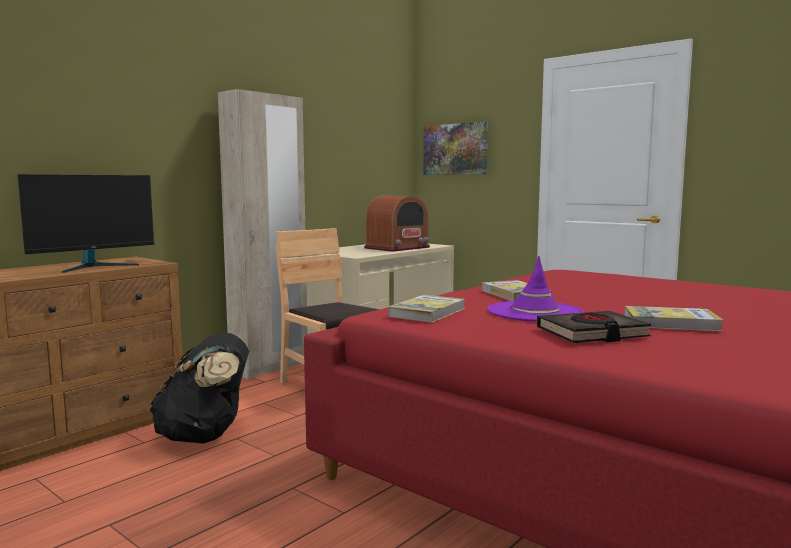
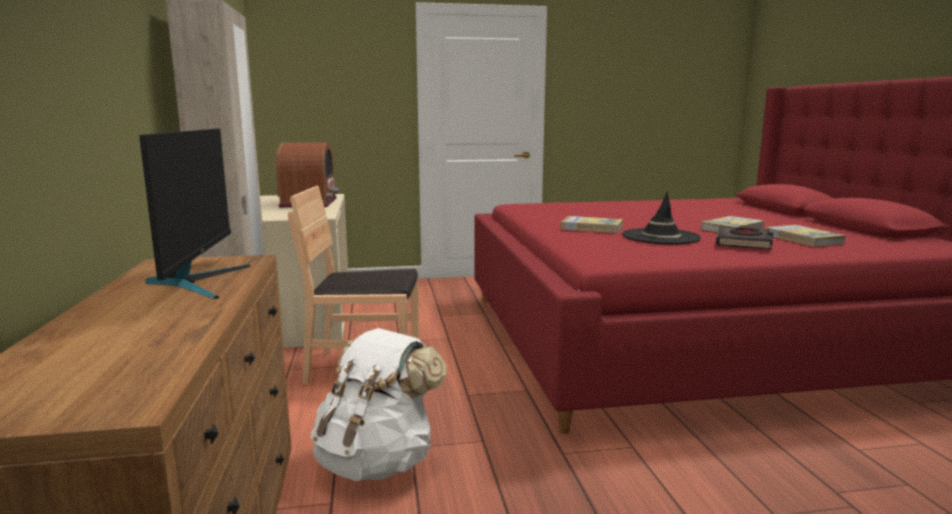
camera: 50 degrees left, 5 degrees up
black backpack [149,333,249,444] -> white backpack [311,328,446,481]
book [388,295,465,323] -> book moved to [765,225,846,247]
picture [424,122,488,175] -> none
purple hat [487,256,584,322] -> black hat [622,192,701,245]

